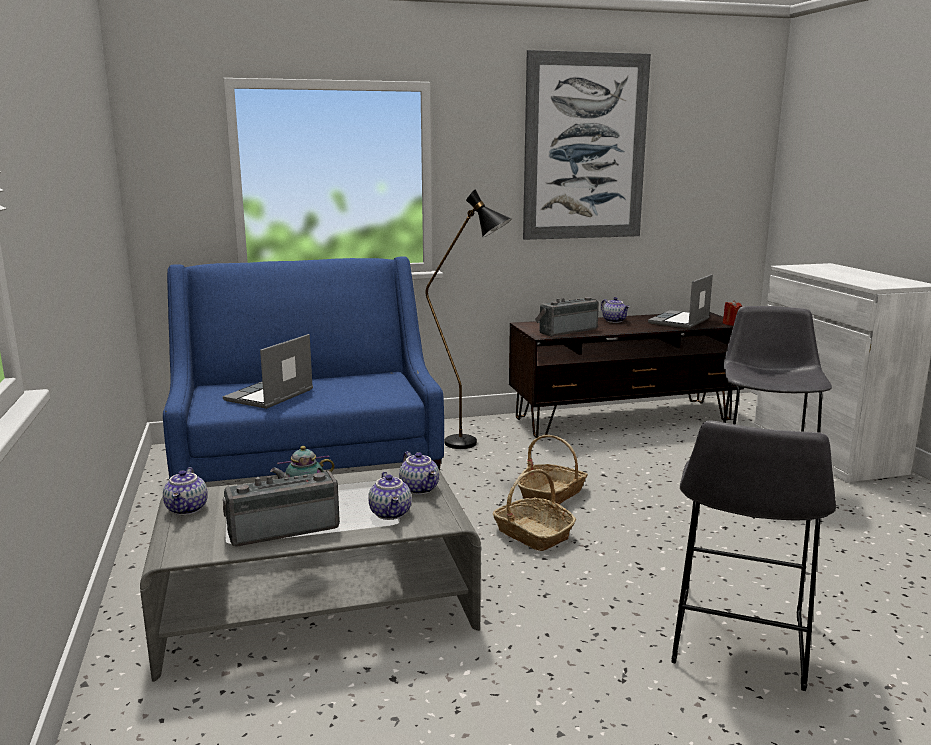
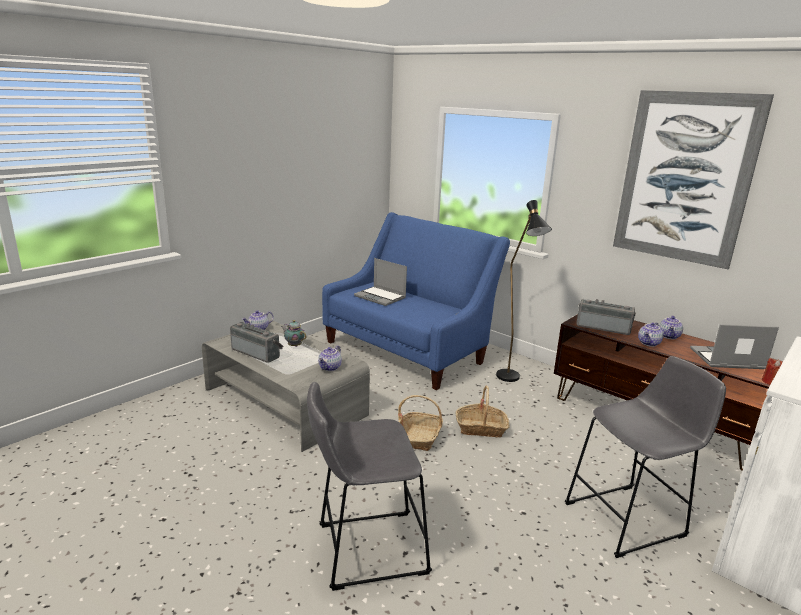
camera: 55 degrees right, 5 degrees up
laptop [223,334,313,409] -> laptop turned 135 degrees counterclockwise [354,258,407,306]
teapot [368,472,411,520] -> teapot moved to [638,322,663,347]

